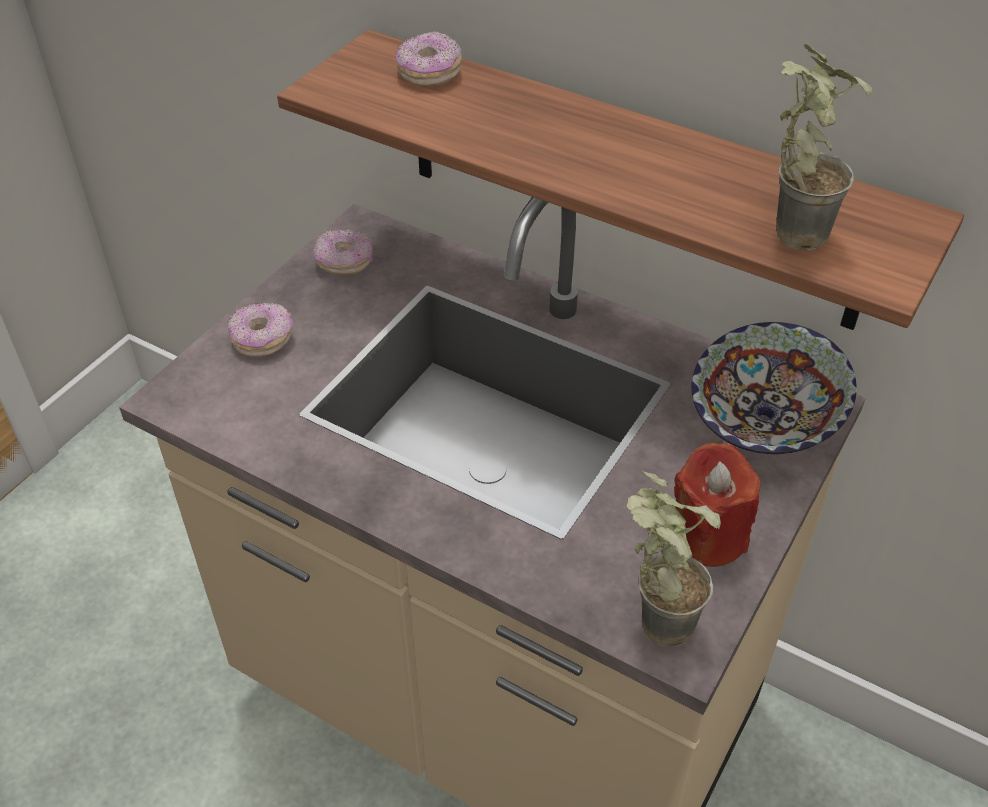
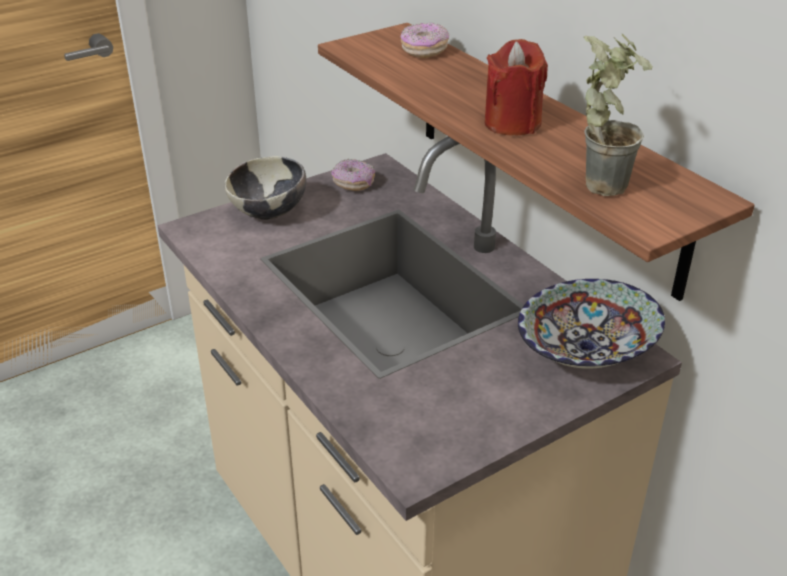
camera: 25 degrees right, 10 degrees down
donut [228,303,293,357] -> bowl [225,156,306,220]
potted plant [627,471,721,647] -> none
red candle [674,443,760,567] -> red candle moved to [484,39,548,136]

